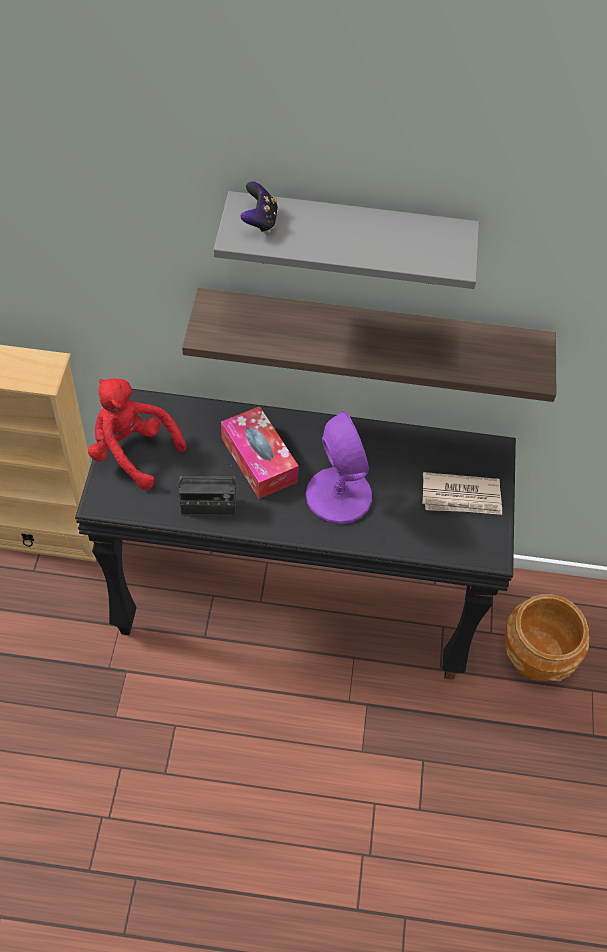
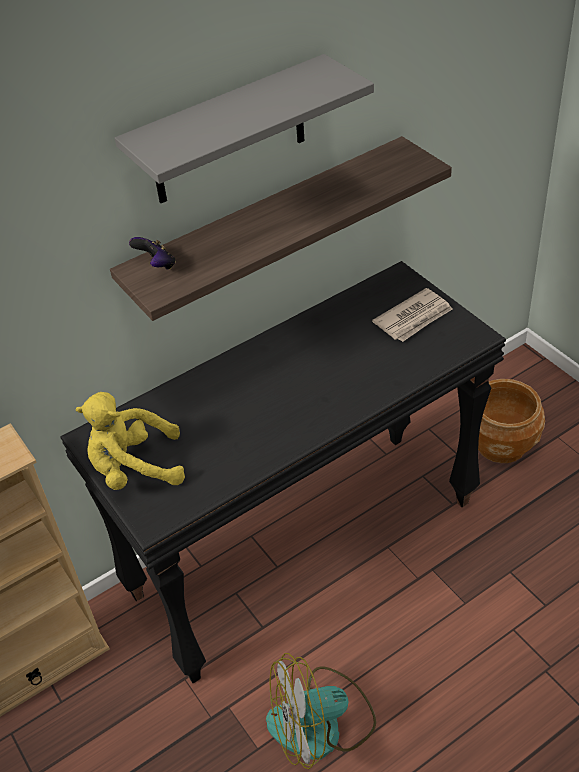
camera: 35 degrees left, 10 degrees down
red plush toy [88,378,186,490] -> yellow plush toy [75,392,185,490]
radio [178,465,236,515] -> none
tissue box [221,406,299,499] -> none
game controller [240,181,278,233] -> game controller moved to [129,237,176,270]
purple table lamp [306,410,372,524] -> none
none -> fan [266,653,376,769]

